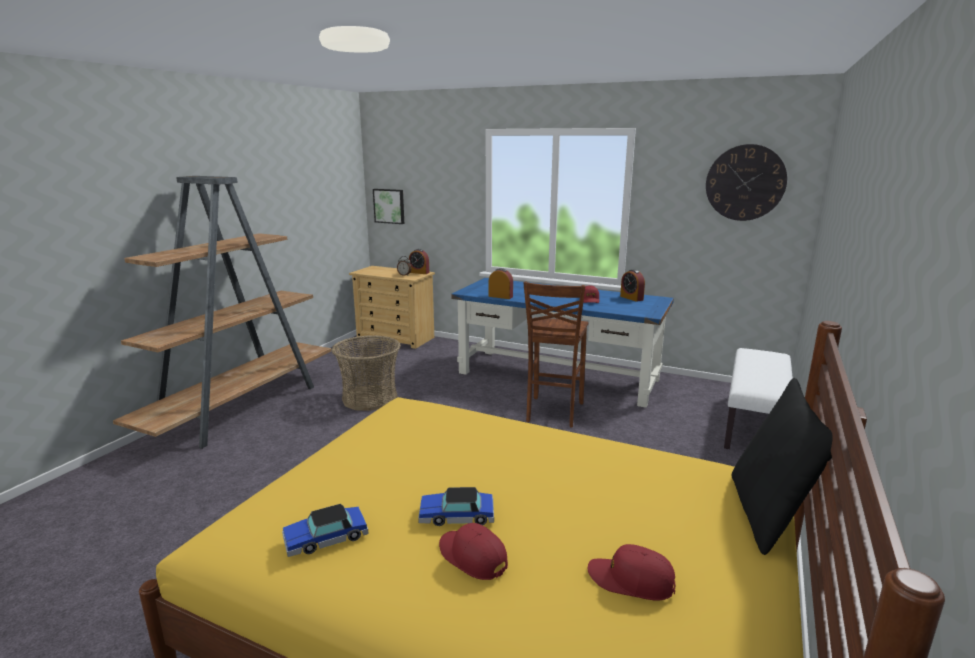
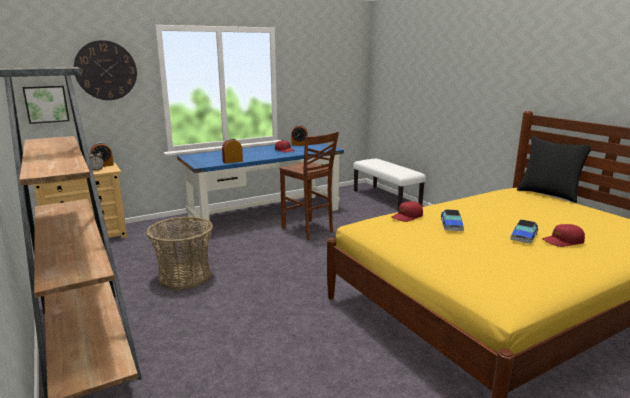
camera: 55 degrees left, 0 degrees up
toy car [282,504,369,557] -> toy car moved to [441,210,464,231]
red cap [588,544,676,601] -> red cap moved to [392,201,423,222]
wall clock [706,144,787,221] -> wall clock moved to [74,40,137,100]

